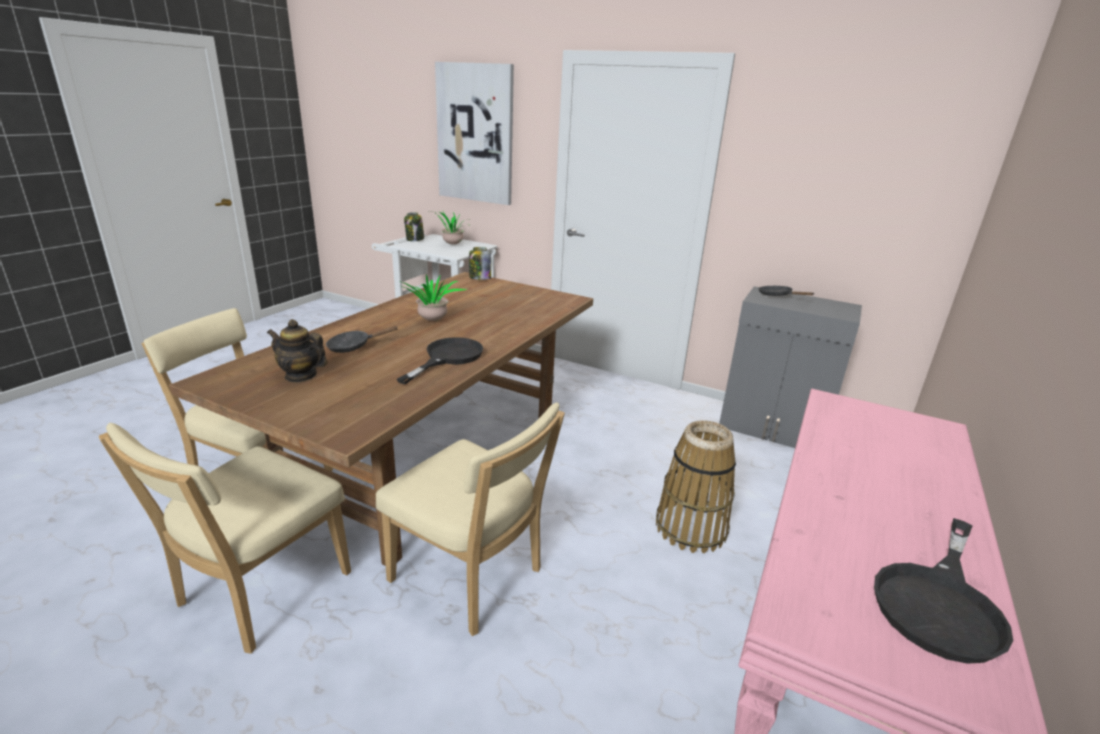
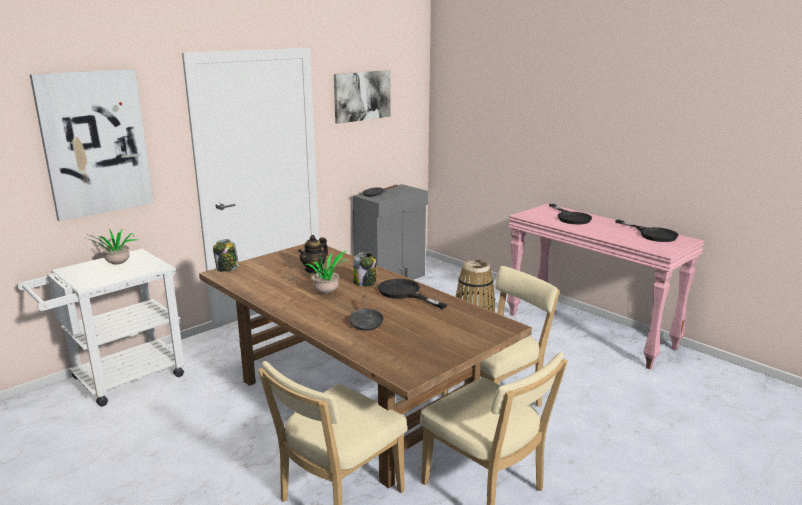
camera: 70 degrees left, 5 degrees down
teapot [267,319,327,383] -> teapot moved to [298,235,328,274]
jar [404,212,424,241] -> jar moved to [353,252,376,287]
none -> picture [334,70,391,124]
none -> black frying pan [549,204,592,224]

